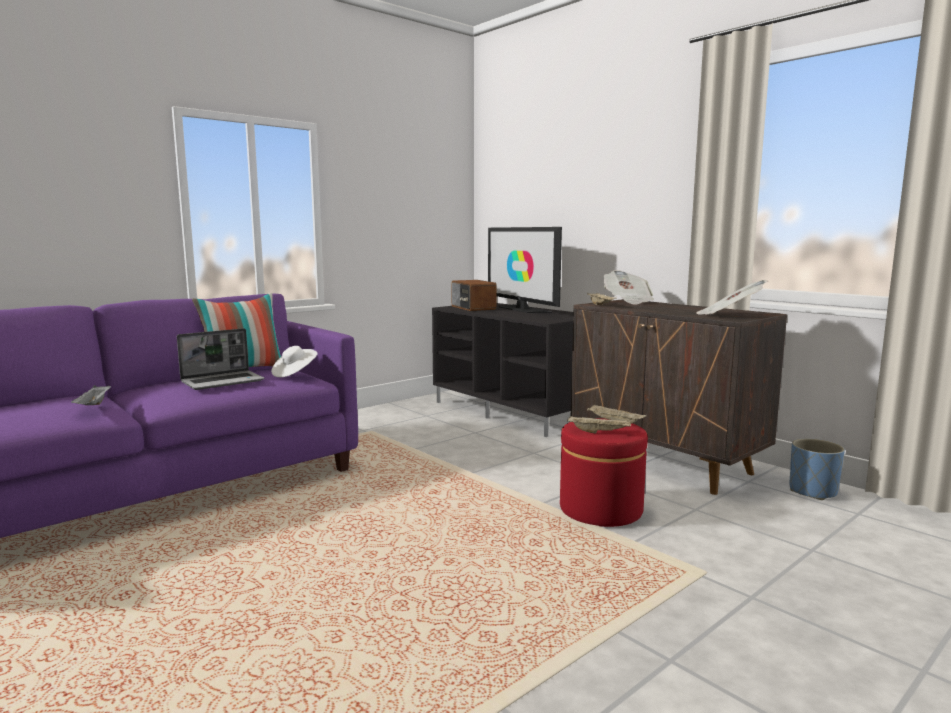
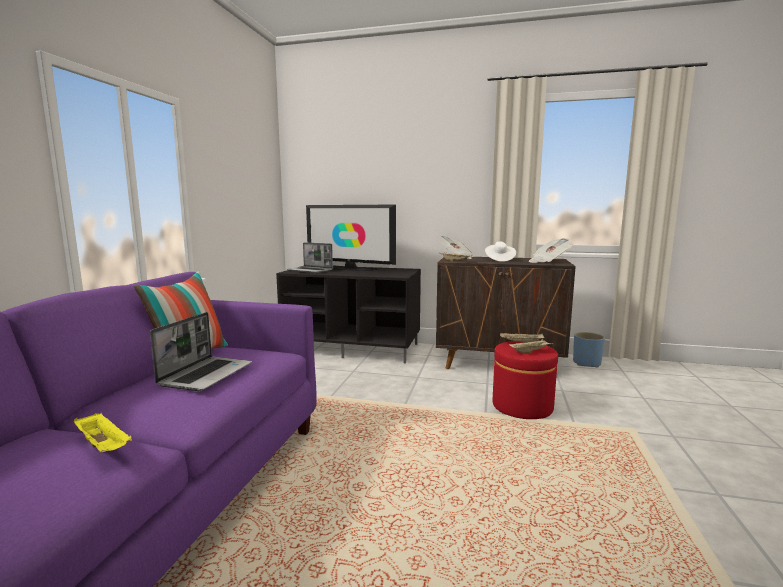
camera: 35 degrees left, 0 degrees up
grey tray [71,385,111,405] -> yellow tray [74,413,132,452]
white hat [271,346,318,377] -> white hat moved to [485,242,516,262]
radio [451,280,497,311] -> laptop [287,242,333,273]

